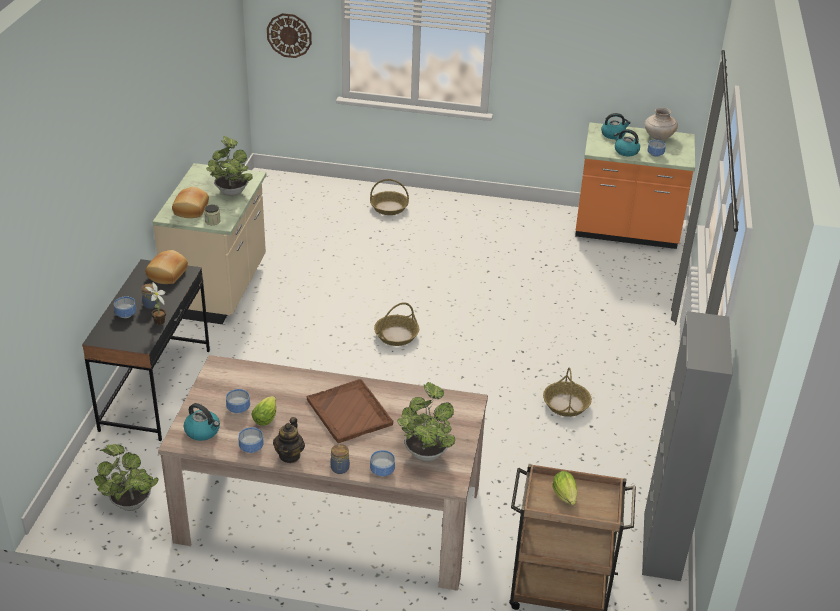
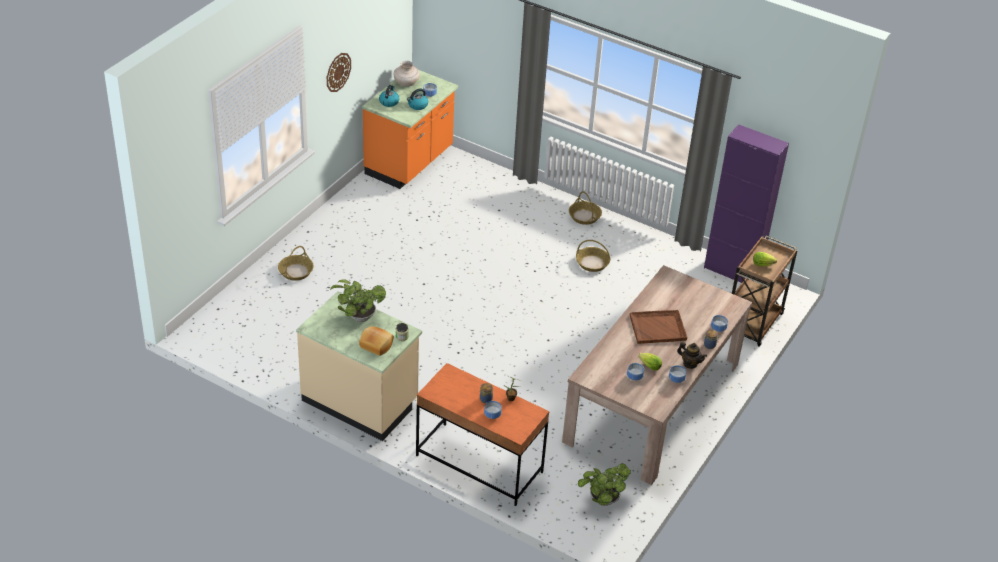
camera: 70 degrees left, 5 degrees up
black desk [82,259,210,441] -> orange desk [416,363,549,506]
bread [145,250,188,284] -> none
kettle [184,403,220,441] -> none
wall clock [267,13,312,58] -> wall clock moved to [327,53,351,92]
basket [374,302,419,346] -> basket moved to [569,191,602,225]
potted plant [397,382,455,462] -> none
grey cabinet [642,311,733,581] -> purple cabinet [704,124,789,283]

